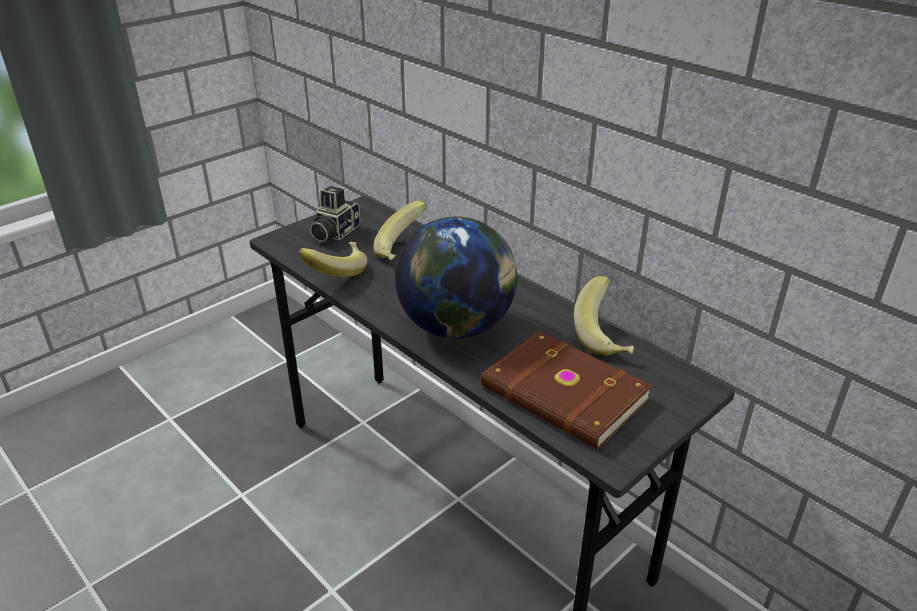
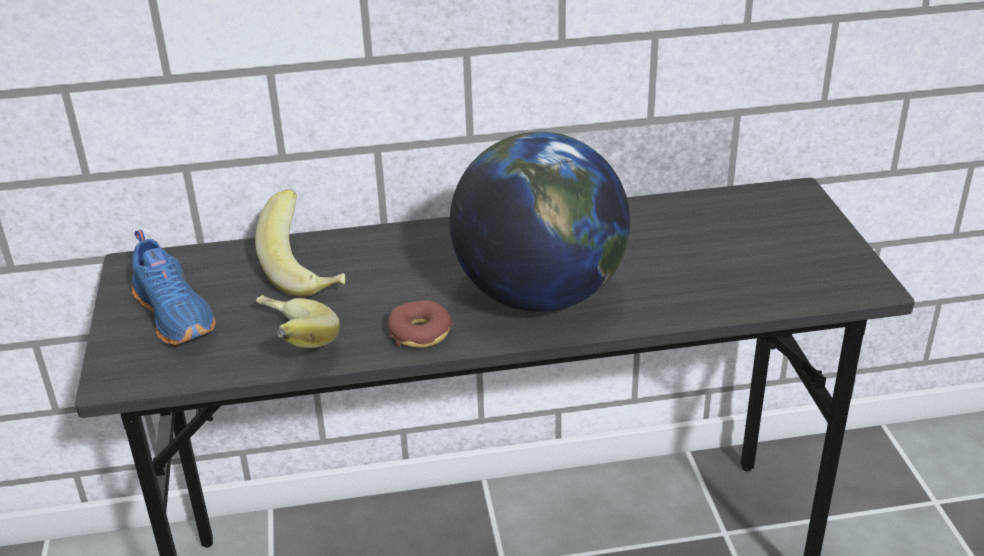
camera: 55 degrees left, 0 degrees up
camera [310,186,360,242] -> blue shoe [132,229,216,345]
brown book [481,331,652,450] -> none
banana [574,276,634,356] -> none
none -> donut [388,300,453,348]

